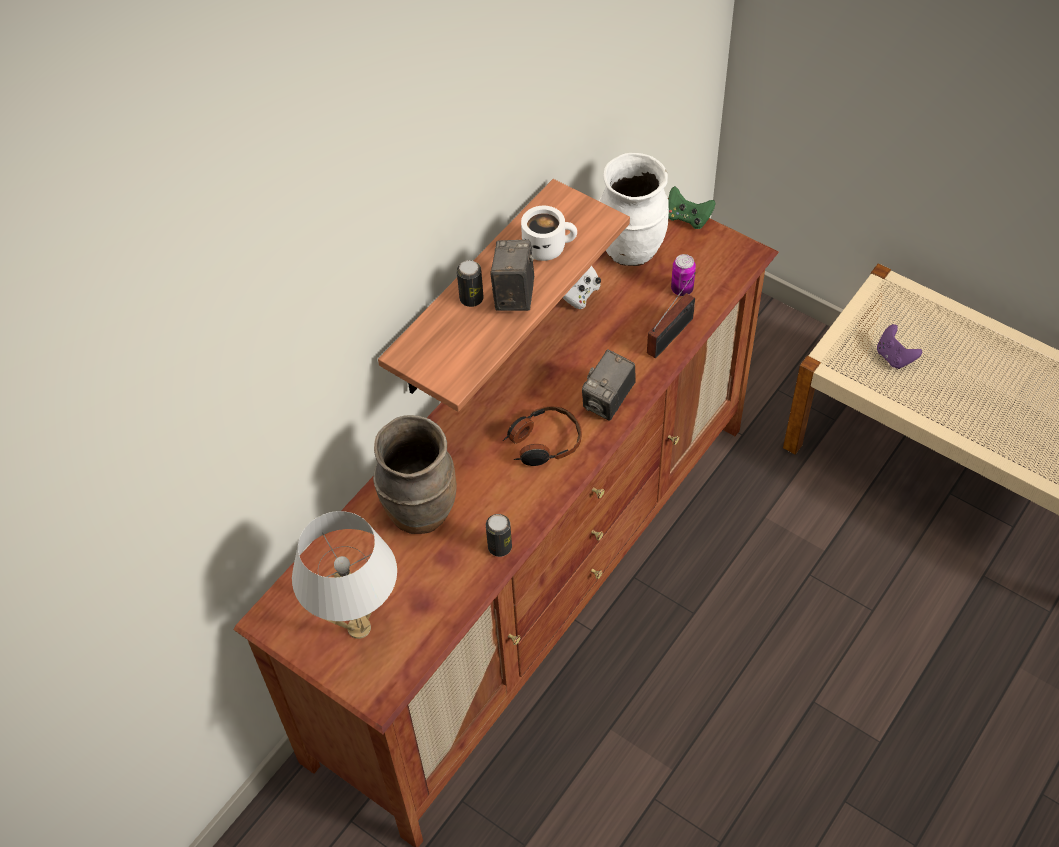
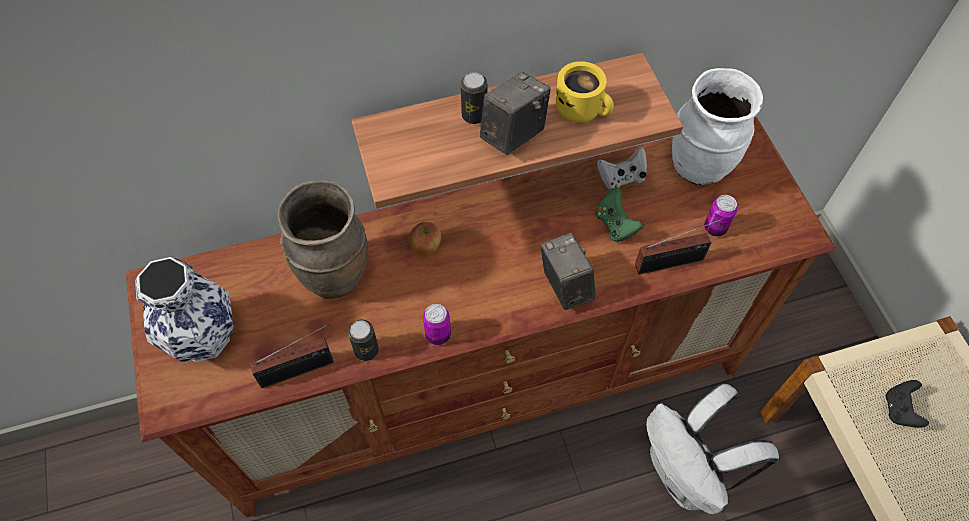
camera: 35 degrees right, 5 degrees up
white table lamp [292,511,397,639] -> vase [135,257,234,362]
headphones [503,406,582,466] -> none
white mug [521,206,577,261] -> yellow mug [555,61,614,123]
camera [582,350,636,421] -> camera turned 90 degrees clockwise [540,233,596,310]
green game controller [668,186,716,229] -> green game controller moved to [595,187,644,243]
purple game controller [877,324,922,369] -> black game controller [886,380,929,428]
none -> radio [250,324,334,388]
none -> apple [410,222,441,255]
none -> can [423,304,451,345]
none -> white backpack [646,383,779,514]

